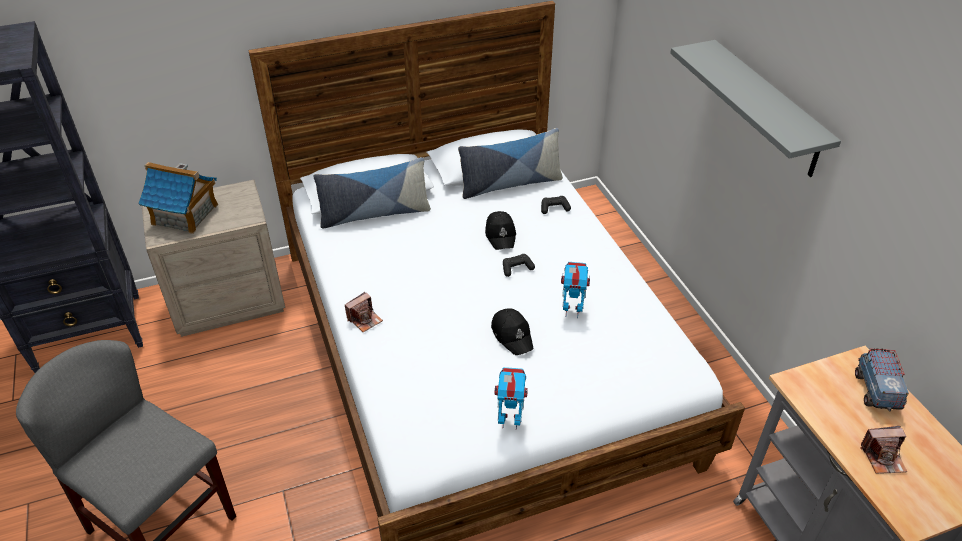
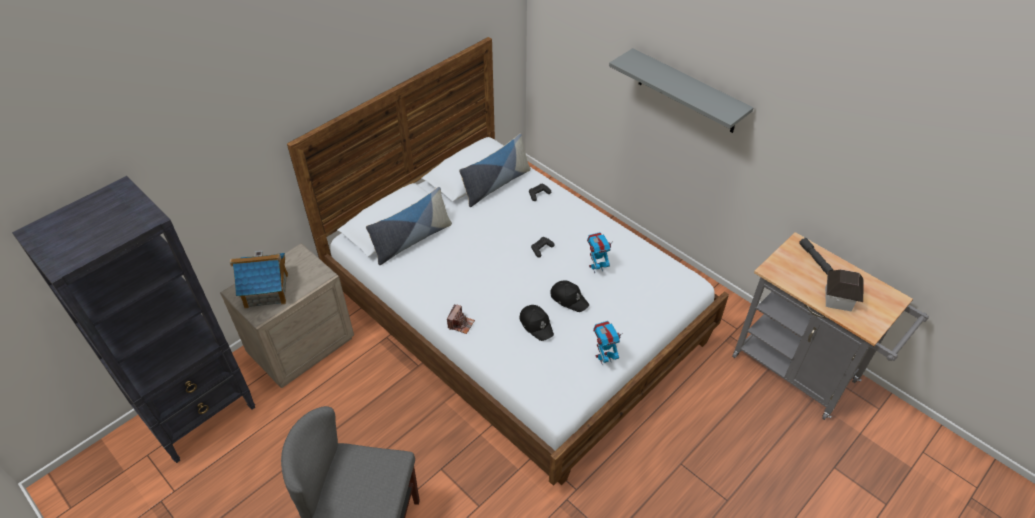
camera: 25 degrees left, 5 degrees up
black cap [485,211,516,250] -> black cap moved to [520,305,554,341]
toy truck [855,348,909,411] -> grey flashlight [799,238,834,274]
camera [860,426,907,474] -> toy house [825,269,864,311]

